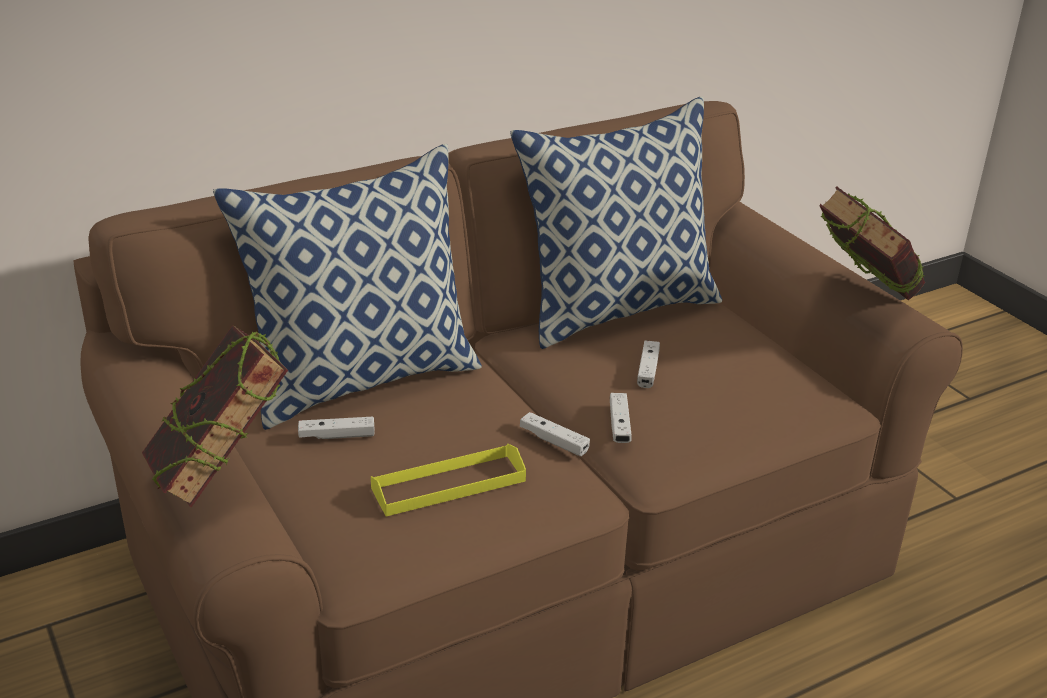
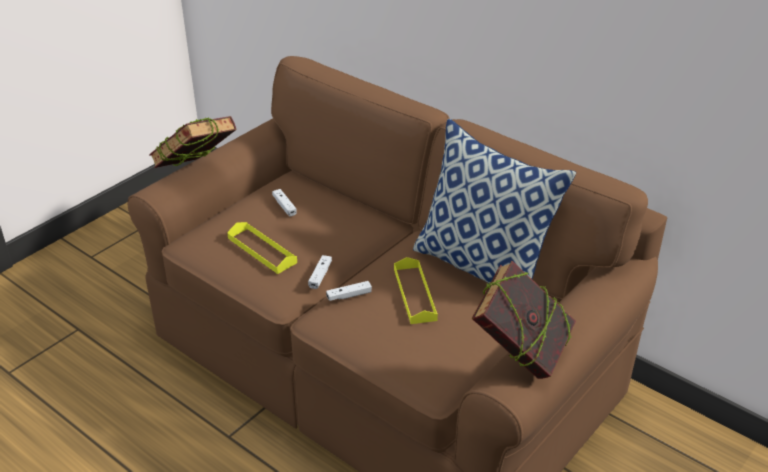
camera: 70 degrees right, 5 degrees up
pillow [213,144,482,430] -> none
white game controller [637,340,660,388] -> yellow tray [394,257,438,324]

